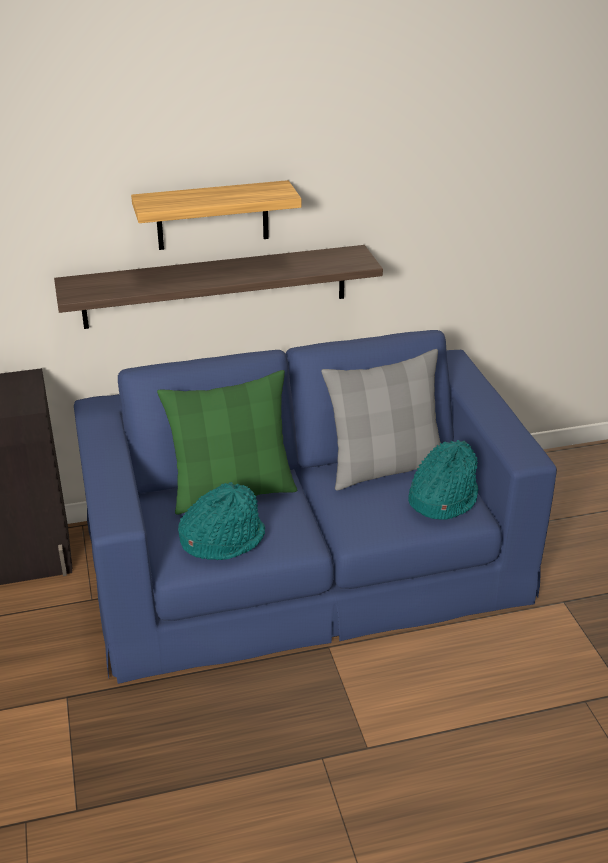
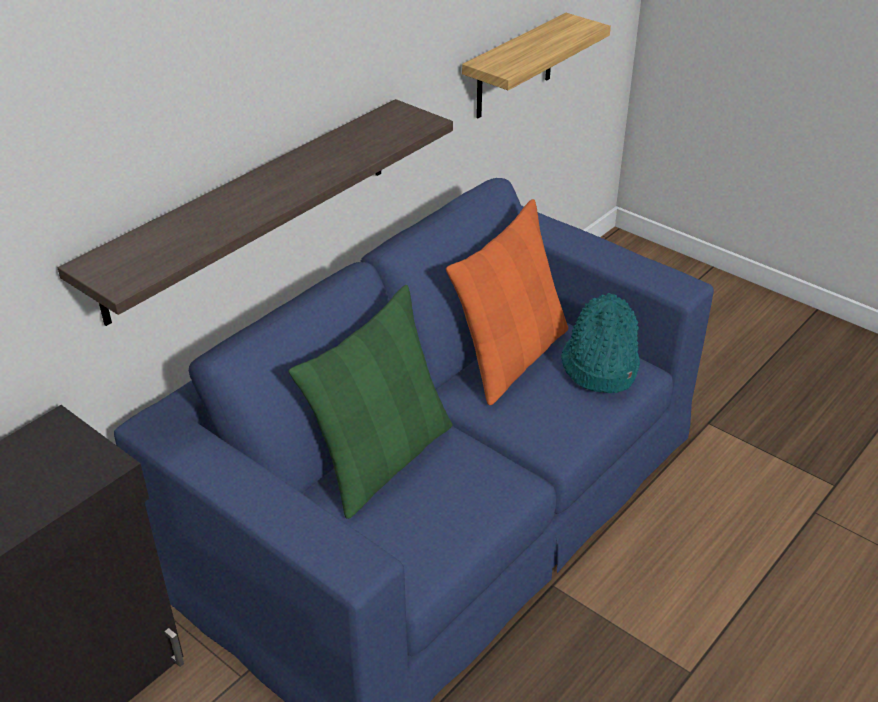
camera: 35 degrees left, 5 degrees up
shelf [131,180,301,250] -> shelf moved to [462,13,611,118]
turquoise hat [178,482,265,560] -> none
grey pillow [321,349,441,490] -> orange pillow [446,199,568,405]

